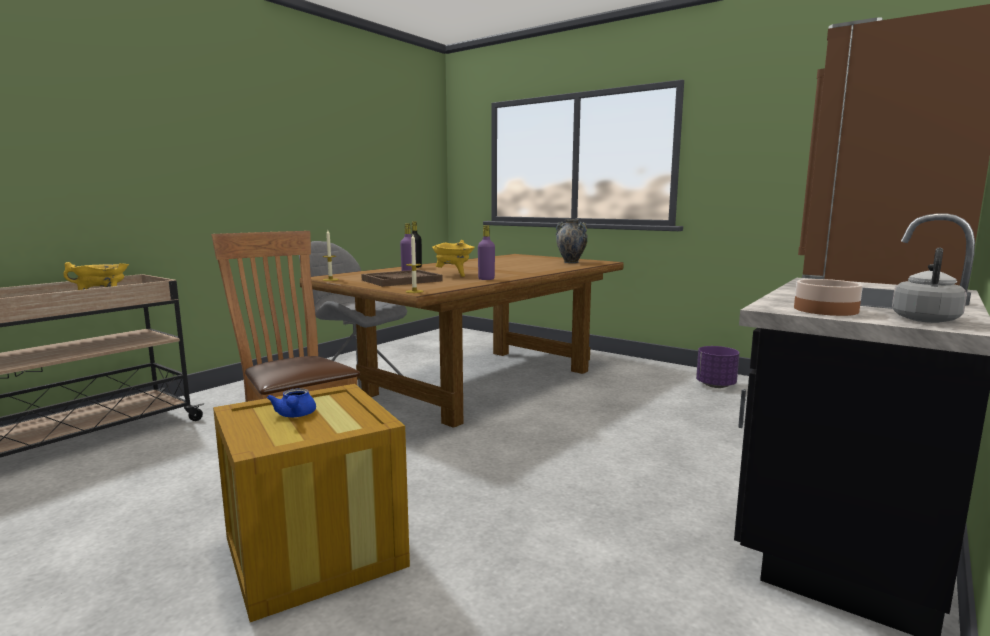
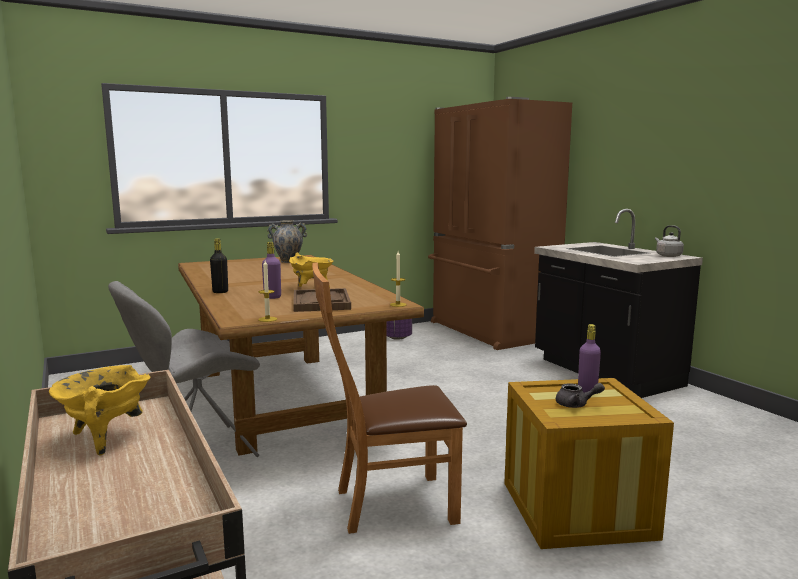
camera: 65 degrees left, 0 degrees up
blue teapot [267,388,316,417] -> grey teapot [556,383,605,408]
purple bottle [478,225,495,280] -> purple bottle moved to [578,324,601,393]
bowl [794,279,863,316] -> none

